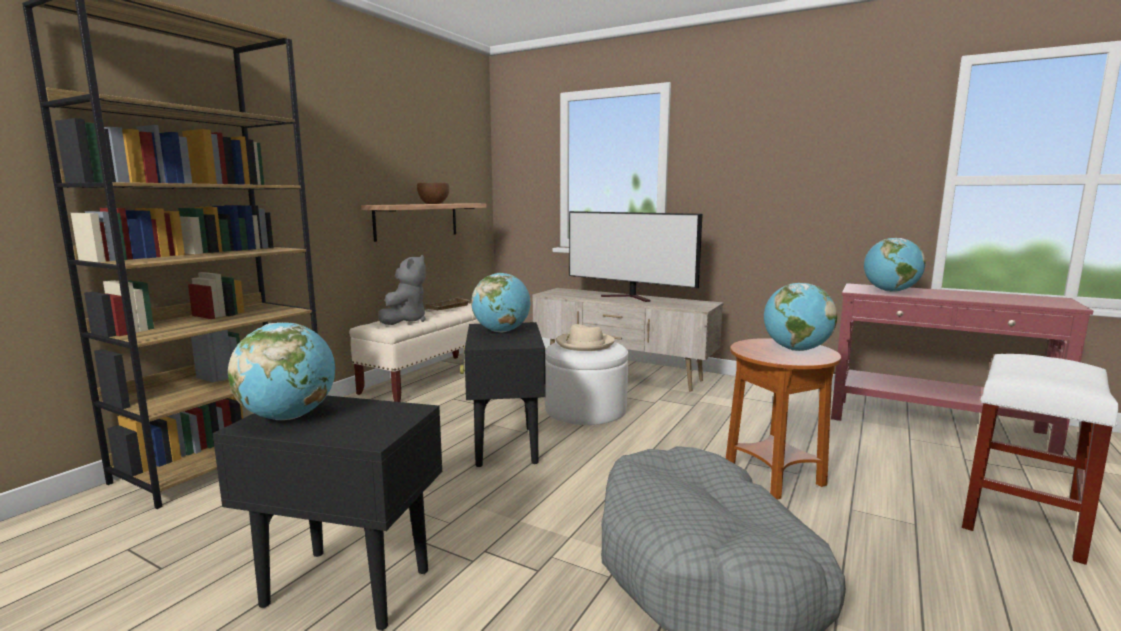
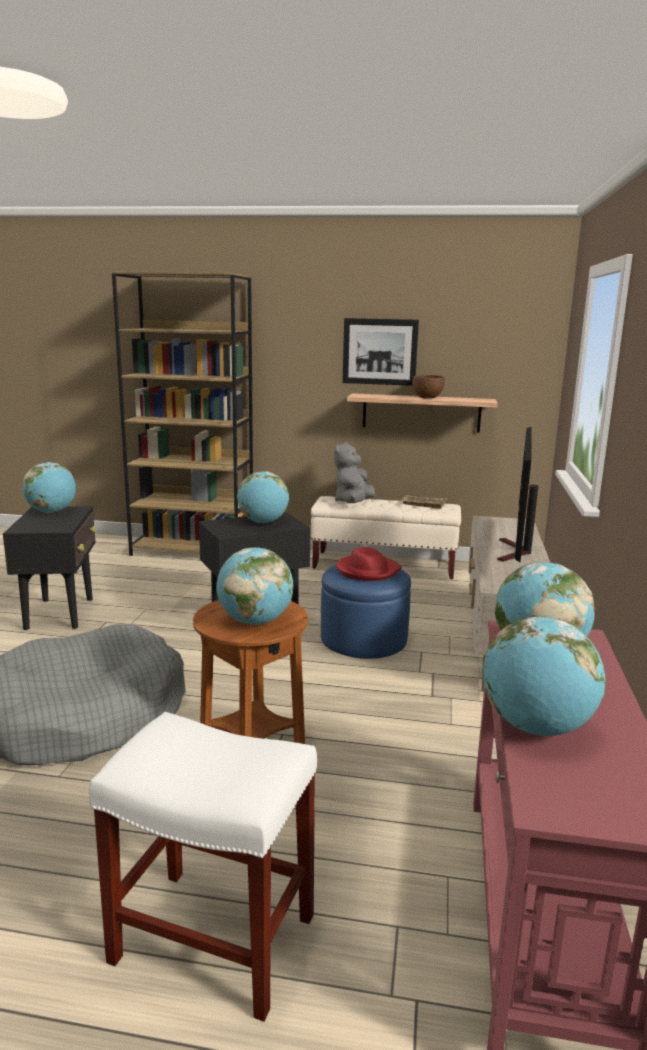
camera: 70 degrees right, 5 degrees up
grey plush toy [378,255,426,325] -> grey plush toy turned 120 degrees clockwise [334,442,375,503]
white ottoman [545,342,628,425] -> blue ottoman [321,565,411,659]
beige hat [556,324,615,351] -> red hat [336,547,402,581]
none -> picture [342,318,419,386]
none -> globe [483,616,606,736]

